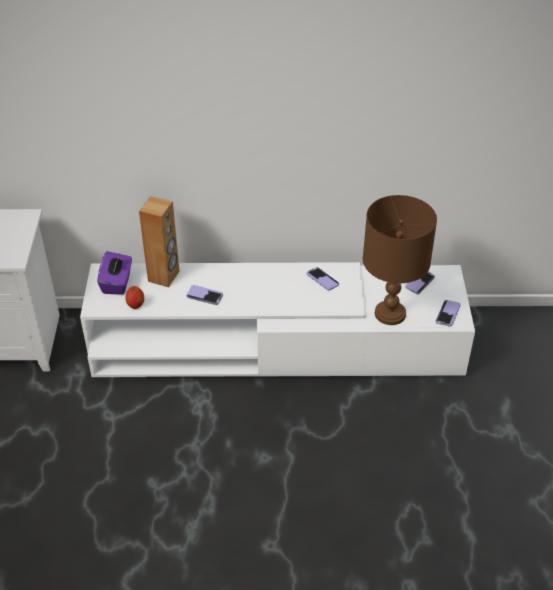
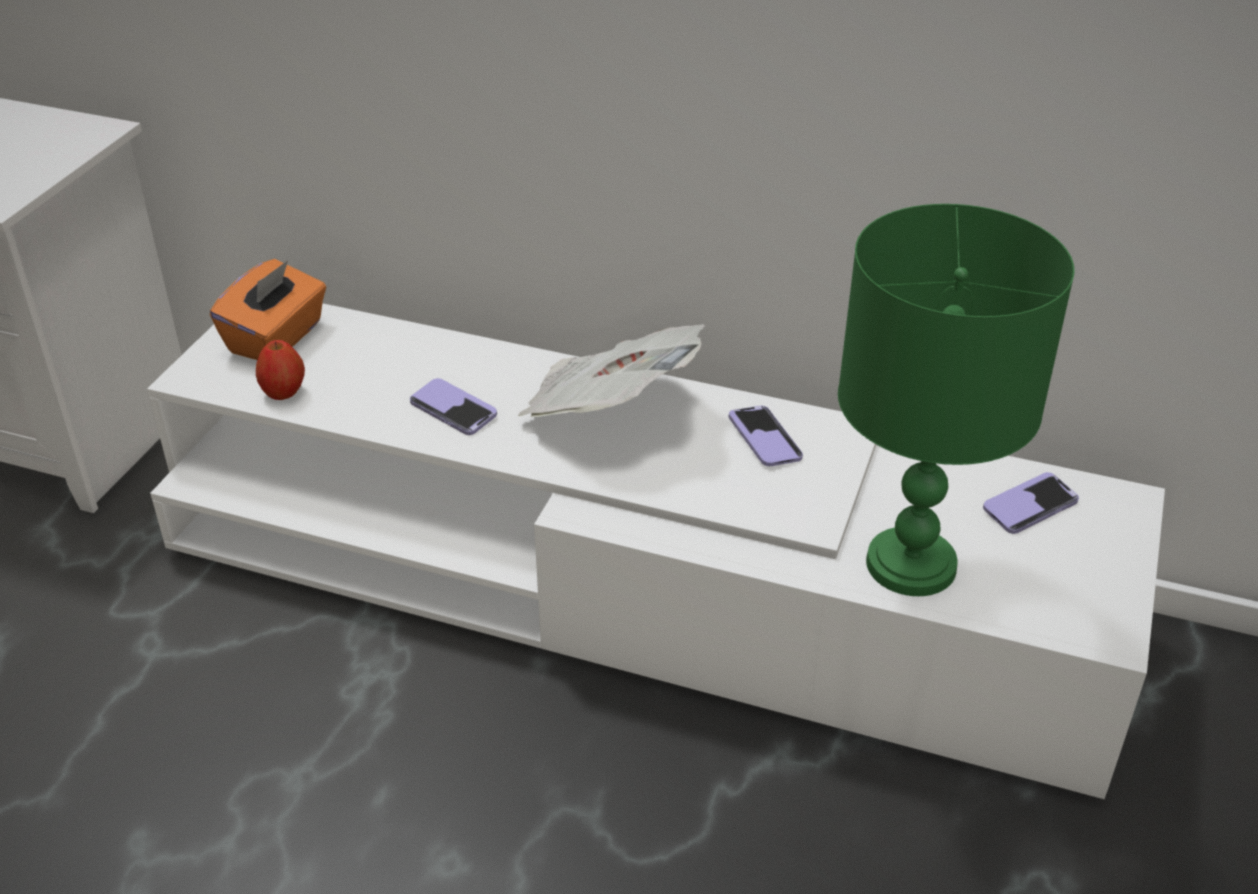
camera: 20 degrees right, 5 degrees down
purple tissue box [97,251,132,295] -> orange tissue box [210,259,326,360]
brown speaker [139,196,180,287] -> none
brown table lamp [363,195,437,325] -> green table lamp [838,204,1075,596]
phone [436,300,461,326] -> none
none -> newspaper [518,324,706,417]

